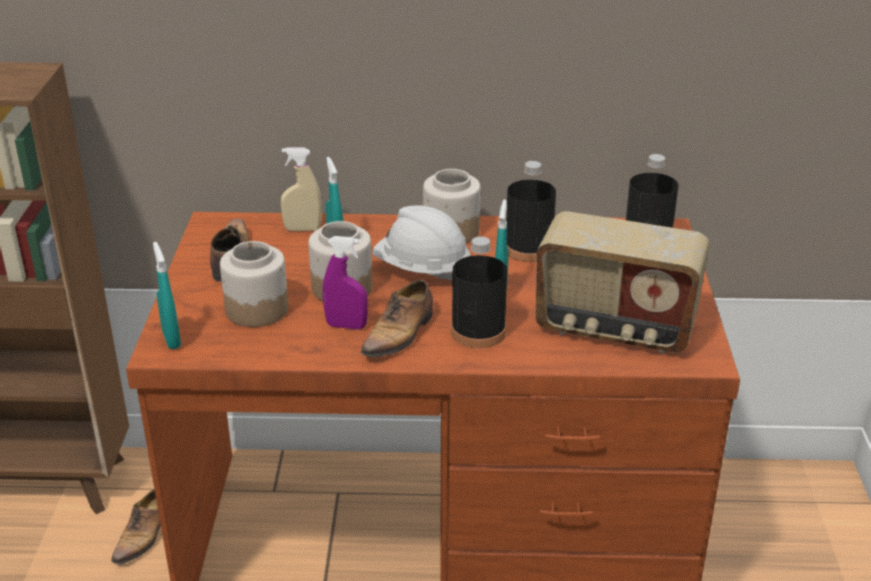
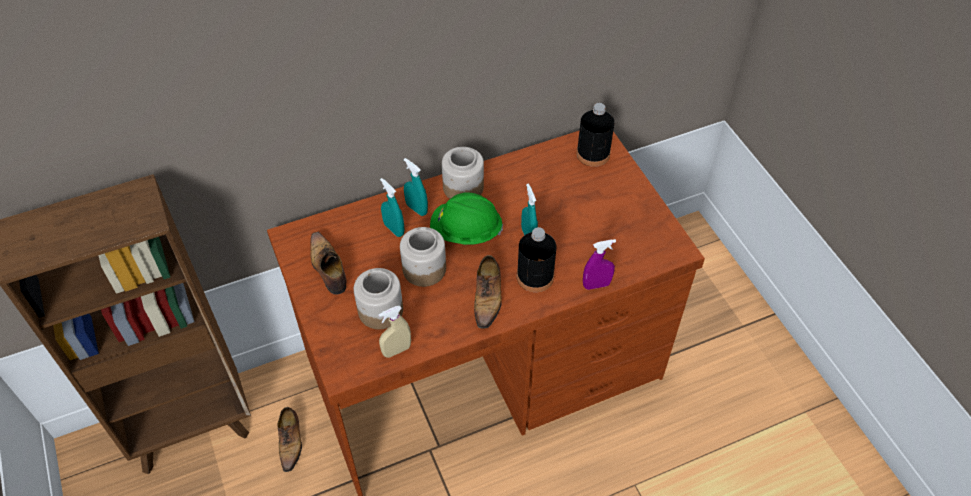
camera: 25 degrees left, 20 degrees up
turquoise spray bottle [153,242,181,349] -> turquoise spray bottle moved to [404,158,428,216]
beige spray bottle [281,147,322,231] -> beige spray bottle moved to [378,306,411,358]
purple spray bottle [323,236,368,330] -> purple spray bottle moved to [583,239,616,290]
white hard hat [372,205,470,280] -> green hard hat [430,192,503,245]
black bottle [506,161,556,262] -> none
radio [535,211,709,354] -> none

